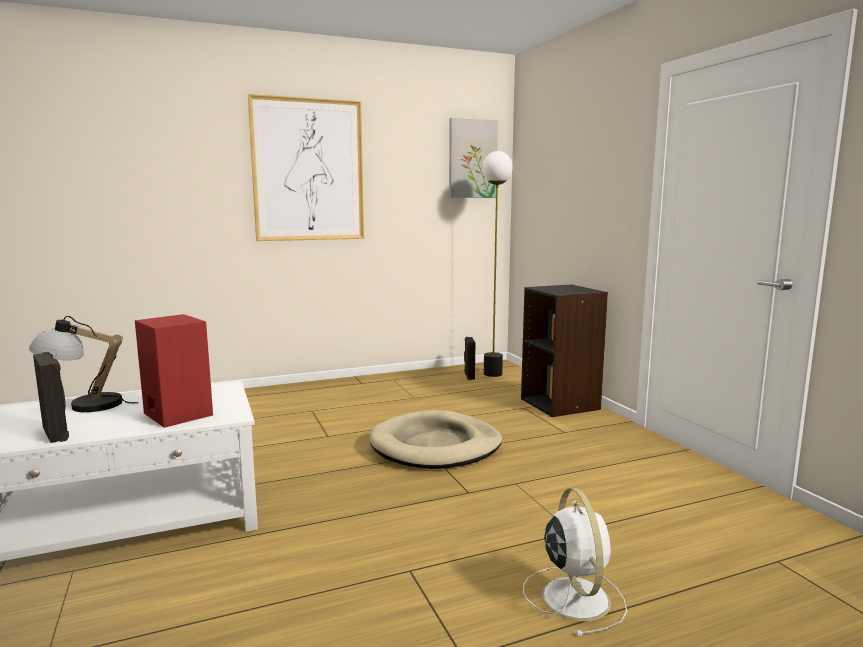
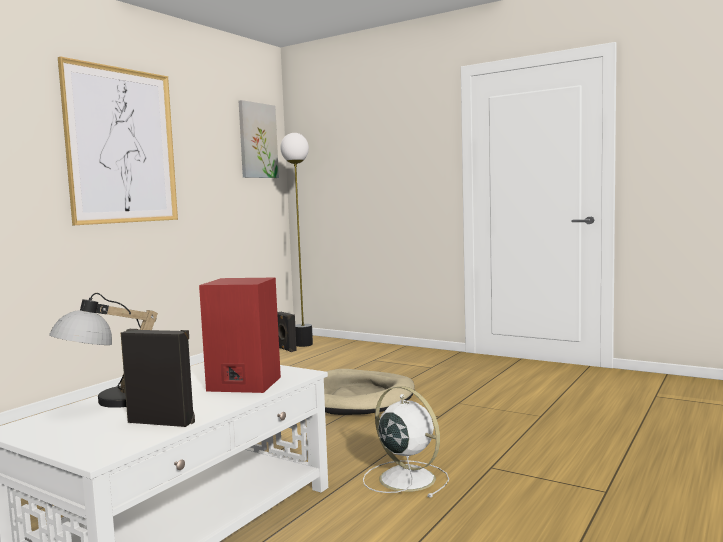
camera: 35 degrees left, 5 degrees down
black bookcase [521,284,608,417] -> none
white fan [523,488,627,636] -> white fan moved to [363,386,449,498]

